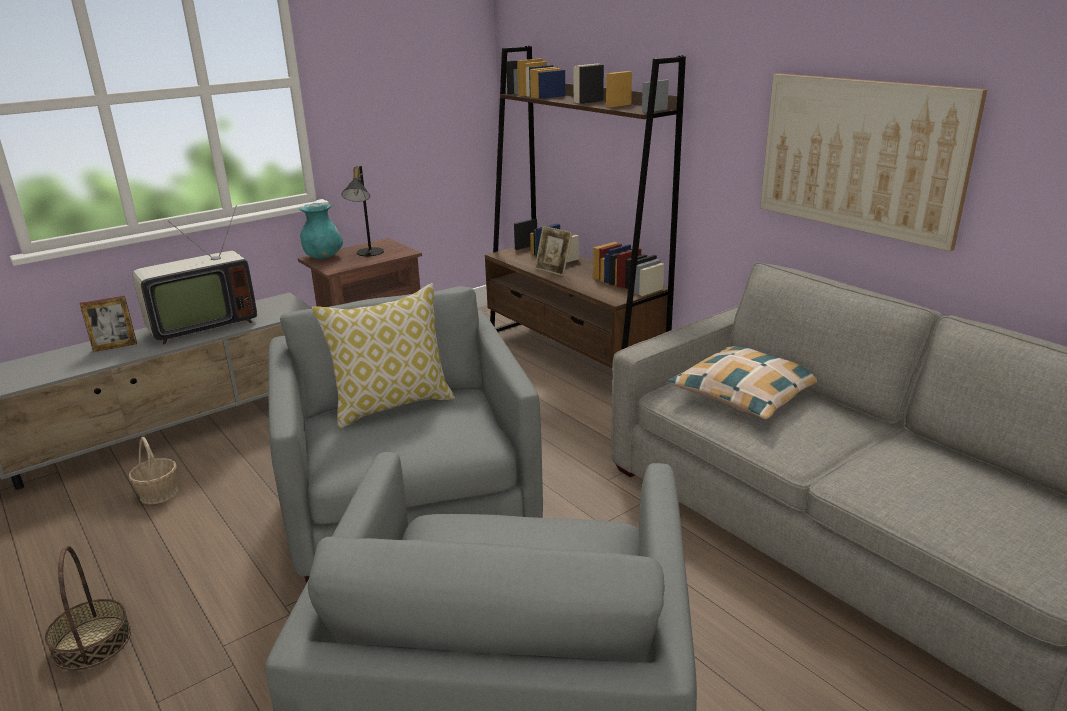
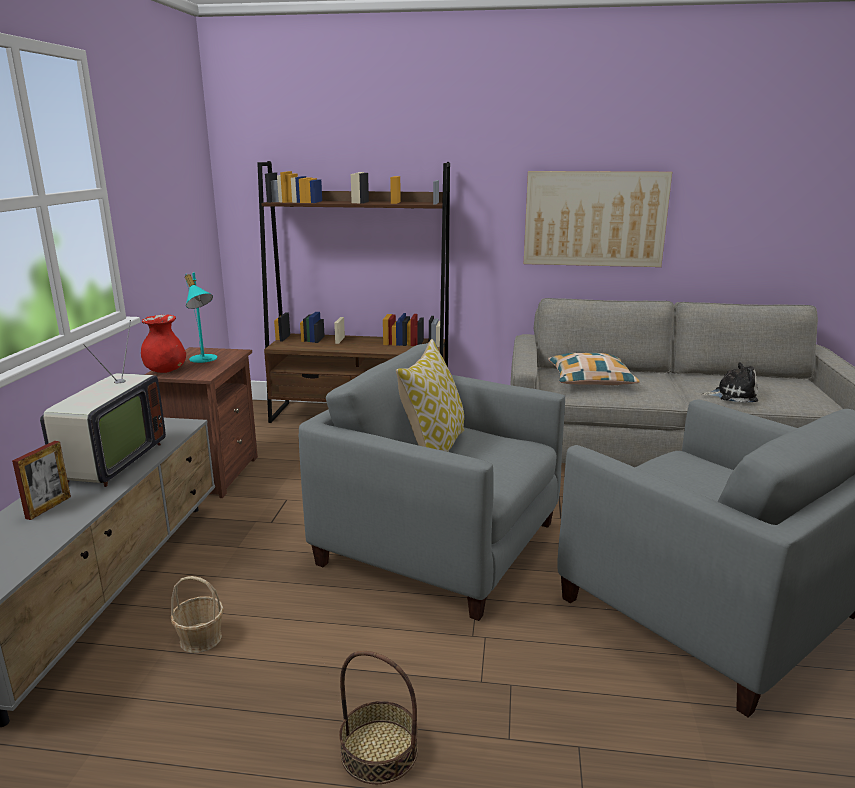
camera: 45 degrees left, 5 degrees down
turquoise vase [299,203,343,259] -> red vase [141,315,186,373]
black table lamp [342,166,384,256] -> turquoise table lamp [185,272,217,363]
picture frame [535,226,572,276] -> none
none -> plush toy [701,362,758,403]

